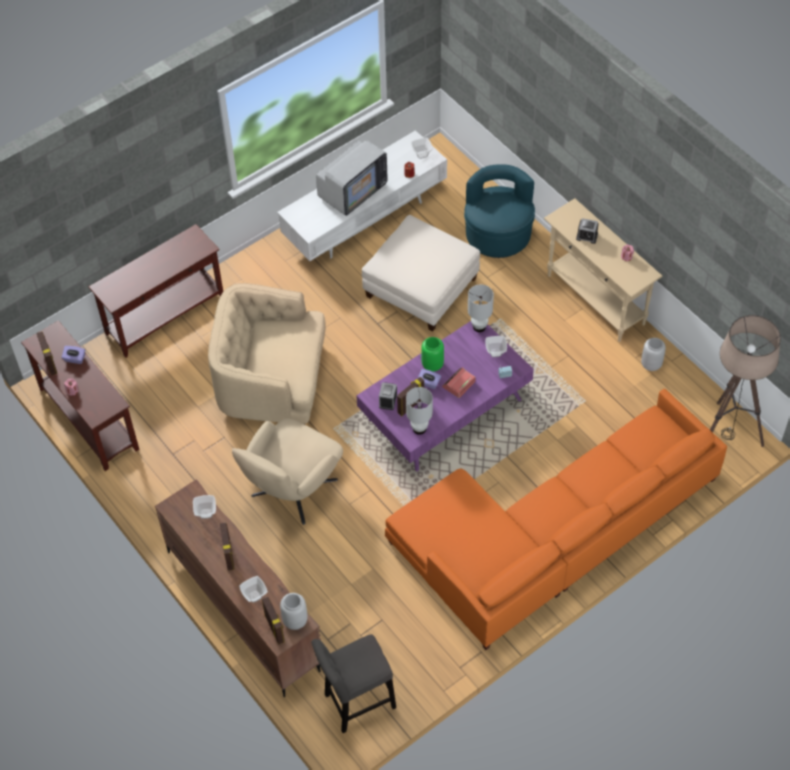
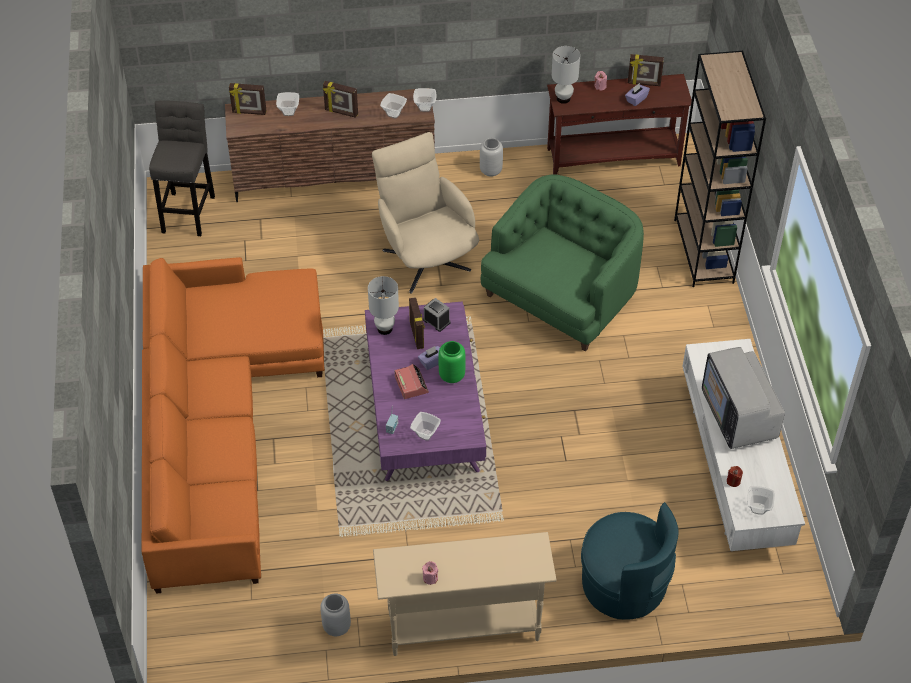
camera: 120 degrees right, 5 degrees down
brown console table [89,224,223,358] -> beige bookcase [674,51,766,287]
beige armchair [208,283,326,425] -> green armchair [481,174,644,351]
grey vase [280,593,308,630] -> grey vase moved to [480,138,503,177]
white ottoman [362,215,480,332] -> none
white table lamp [468,284,494,332] -> white table lamp moved to [552,46,580,104]
alarm clock [576,218,599,244] -> none
floor lamp [710,315,781,447] -> none
none -> bowl [413,88,437,112]

